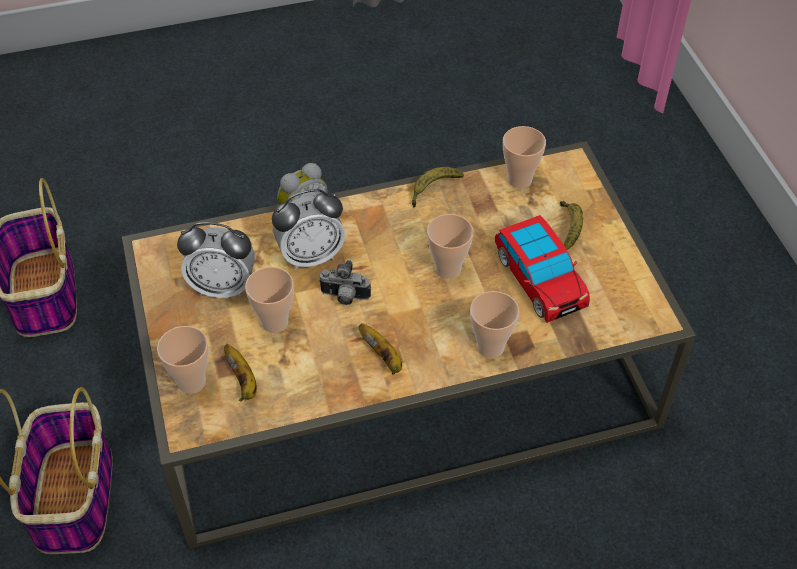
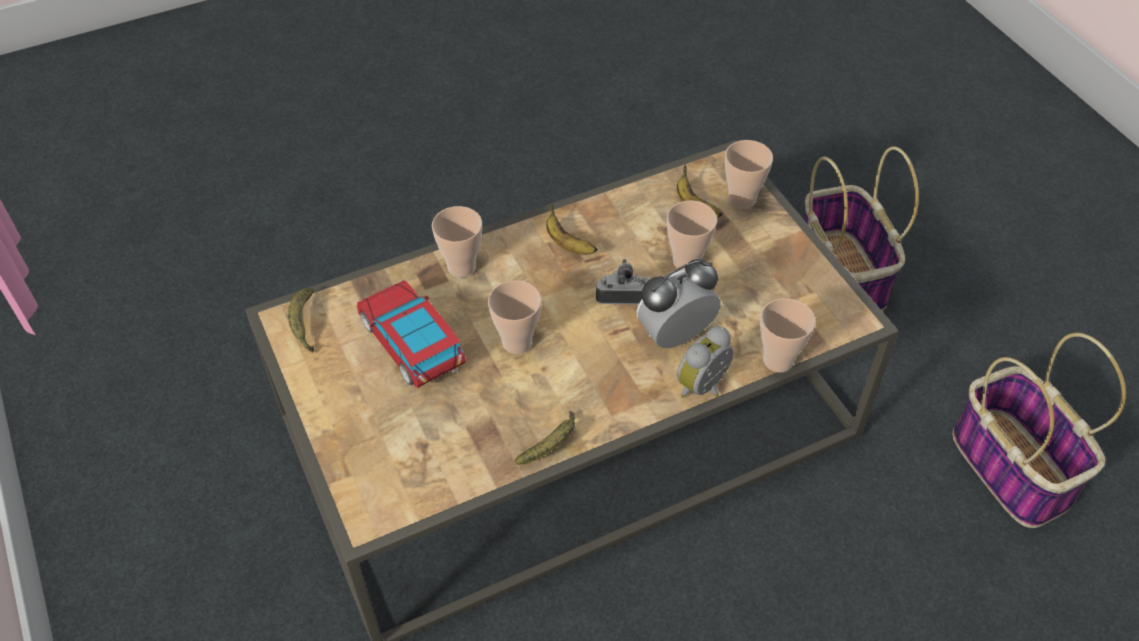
camera: 170 degrees right, 0 degrees up
alarm clock [177,222,255,298] -> none
cup [503,126,546,189] -> cup moved to [760,298,815,372]
banana [560,201,583,250] -> banana moved to [288,288,314,353]

